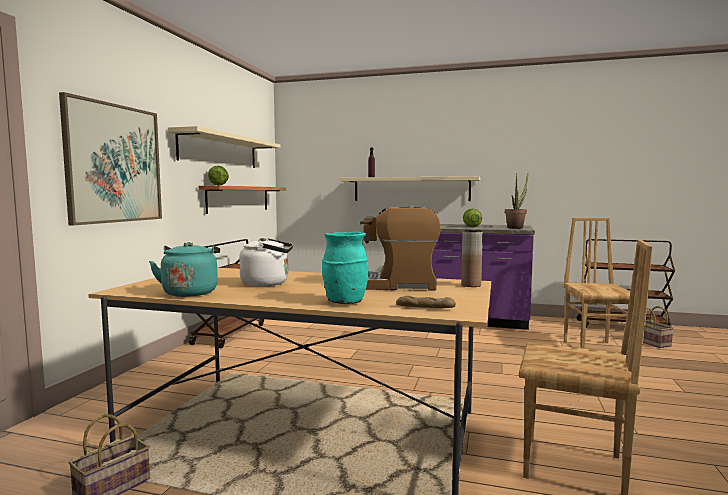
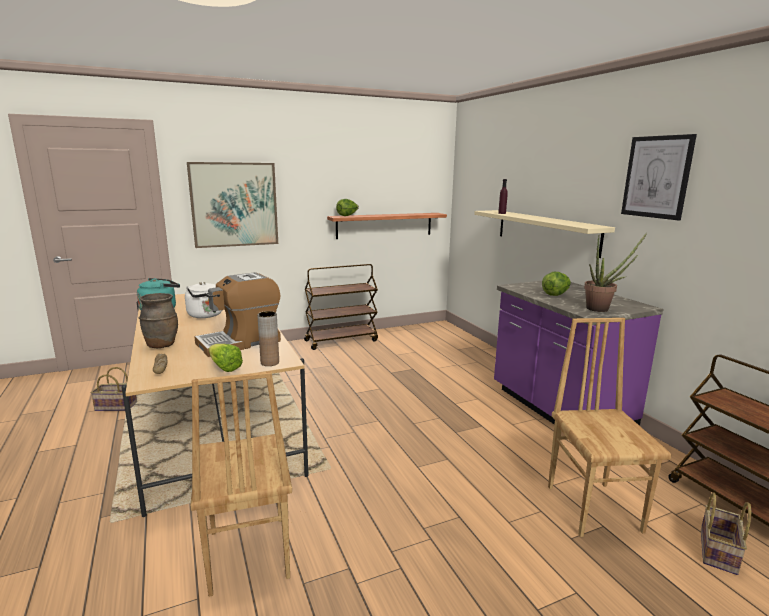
camera: 50 degrees right, 10 degrees up
beige shelf [168,126,281,168] -> none
turquoise vase [322,232,369,304] -> brown vase [139,293,178,348]
coffee machine [360,205,441,291] -> coffee machine turned 90 degrees counterclockwise [194,272,281,357]
brown chair [563,218,630,349] -> brown chair turned 60 degrees counterclockwise [548,318,671,537]
none -> lettuce [209,344,243,372]
none -> picture [621,134,697,220]

